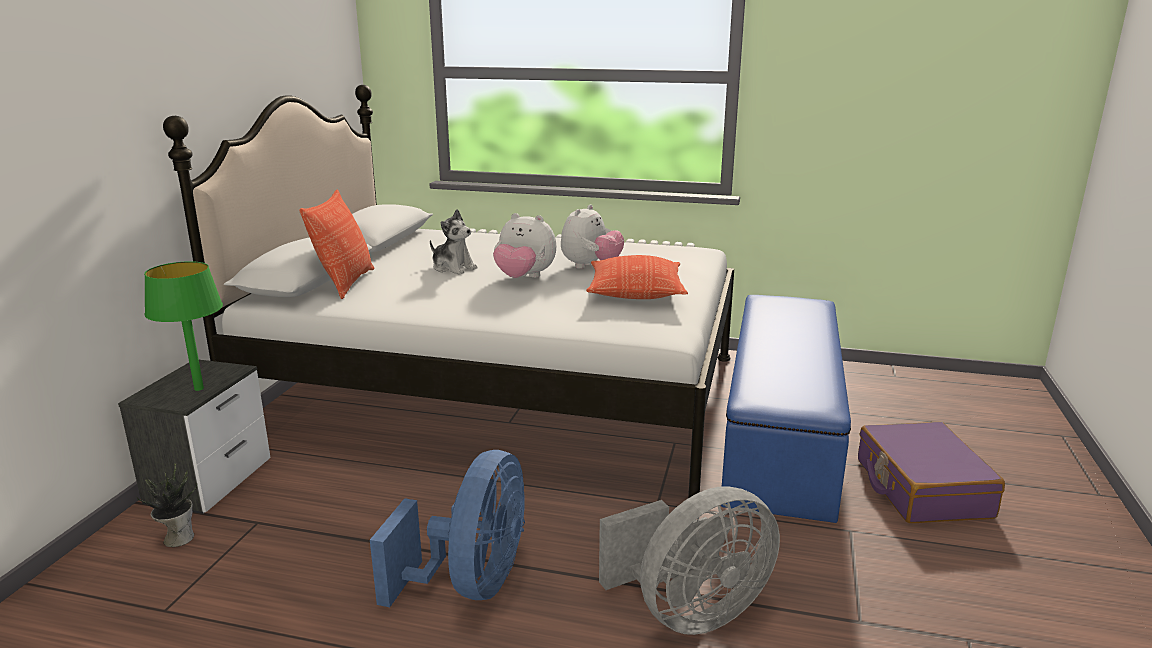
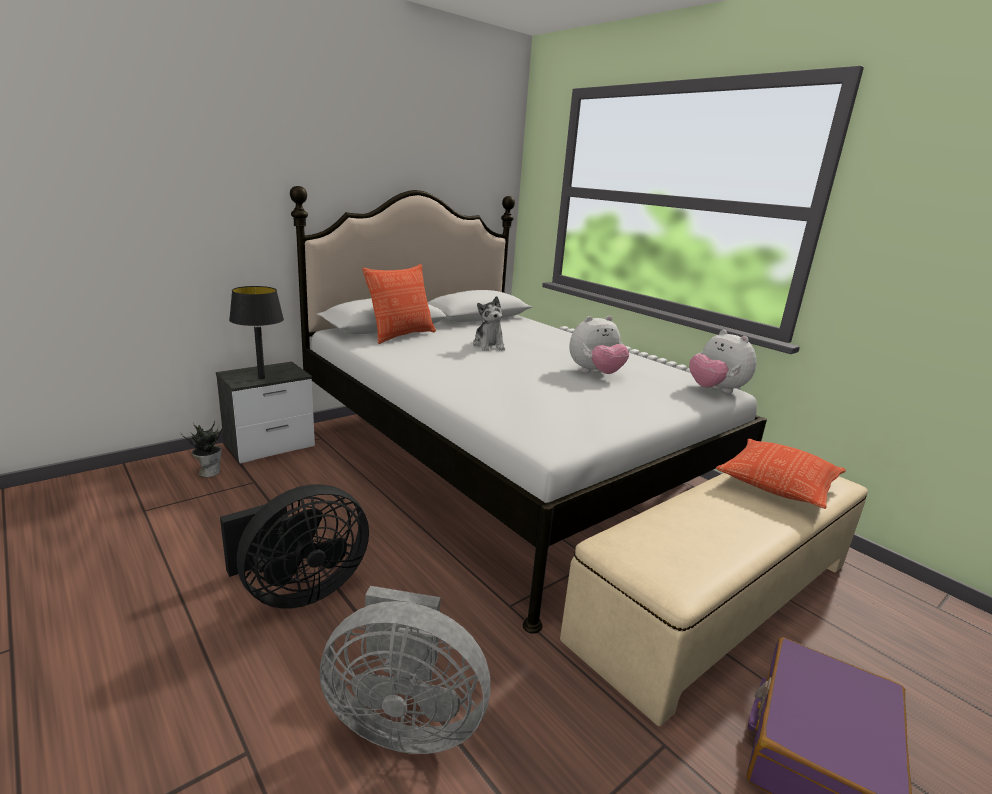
camera: 35 degrees right, 0 degrees up
green table lamp [144,261,223,391] -> black table lamp [229,286,284,379]
blue fan [370,450,525,607] -> black fan [220,484,369,609]
plush toy [493,213,556,278] -> plush toy moved to [689,330,757,393]
orange pillow [586,255,688,299] -> orange pillow moved to [716,439,846,509]
blue bench [721,295,851,523] -> beige bench [560,473,868,726]

